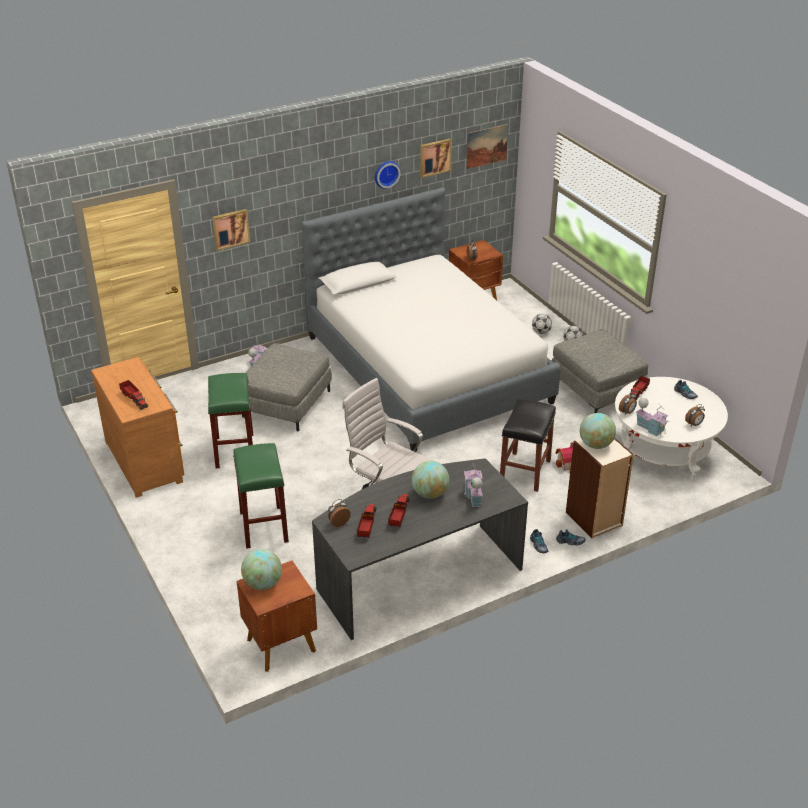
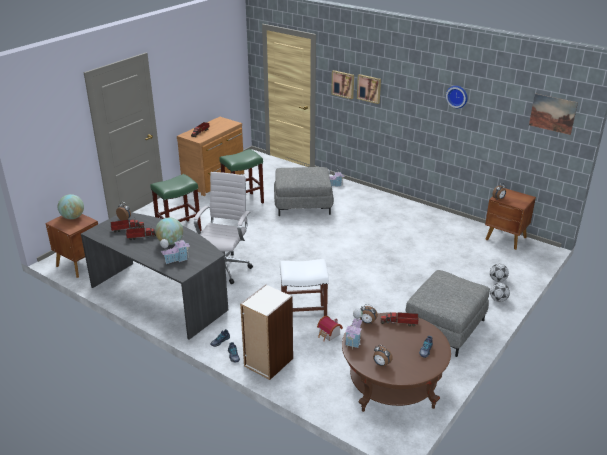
camera: 65 degrees right, 5 degrees down
bed [301,187,561,452] -> none
picture [420,139,452,178] -> picture moved to [357,74,381,104]
black stool [500,399,556,492] -> white stool [280,259,329,316]
globe [580,413,616,449] -> none
white coffee table [615,377,728,480] -> brown coffee table [342,313,451,412]

